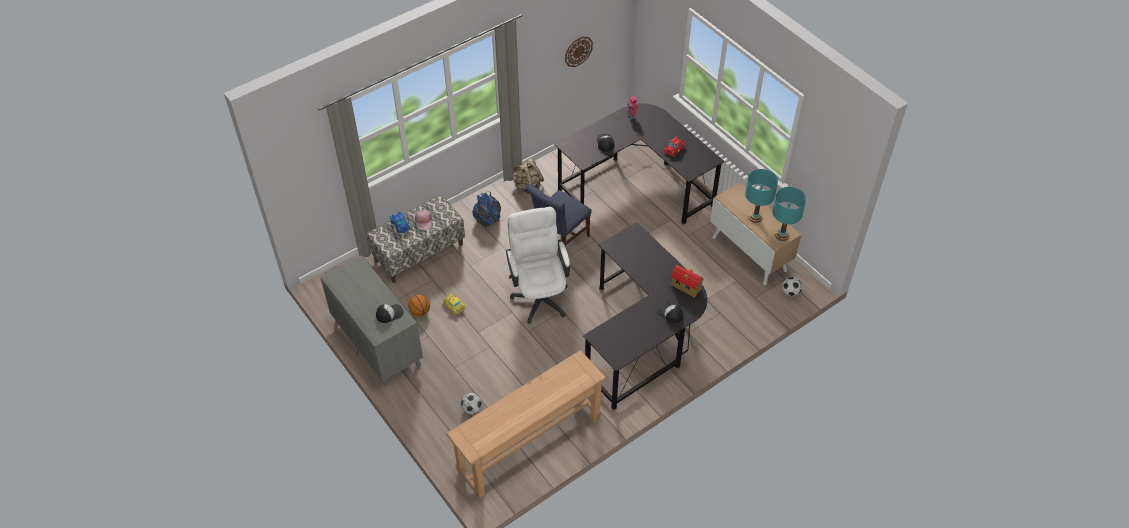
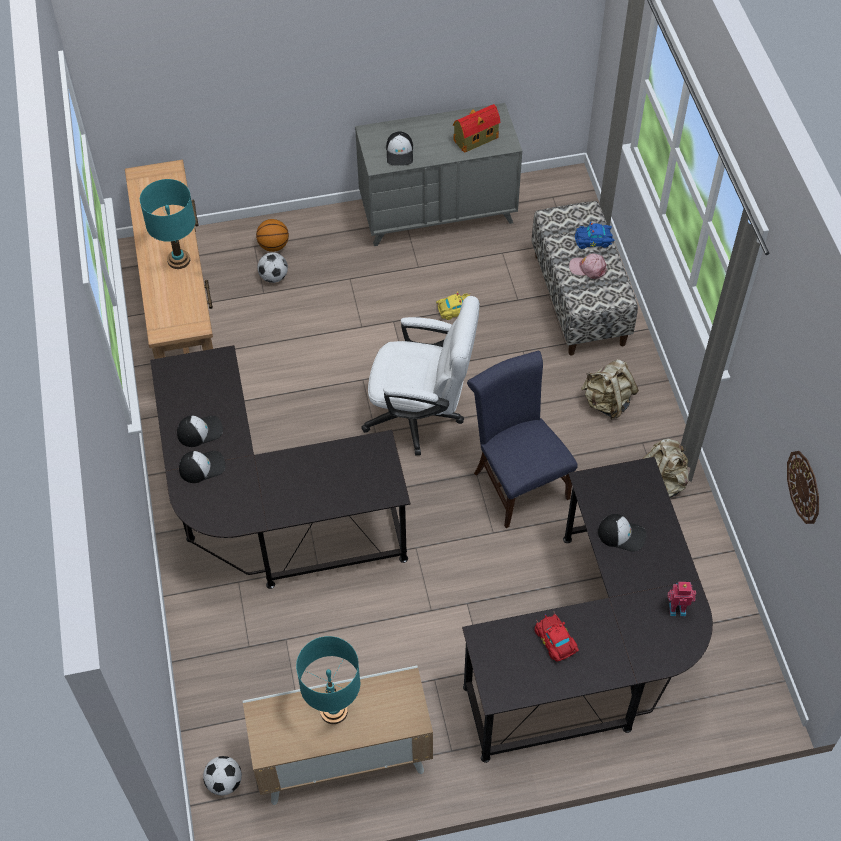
camera: 115 degrees right, 5 degrees up
basketball [408,295,430,316] -> basketball moved to [256,219,289,252]
blue backpack [472,191,501,227] -> beige backpack [581,359,639,419]
toy house [671,265,704,297] -> toy house moved to [453,104,500,153]
turquoise table lamp [772,187,806,241] -> turquoise table lamp moved to [140,179,195,269]
none -> cap [177,416,223,447]

